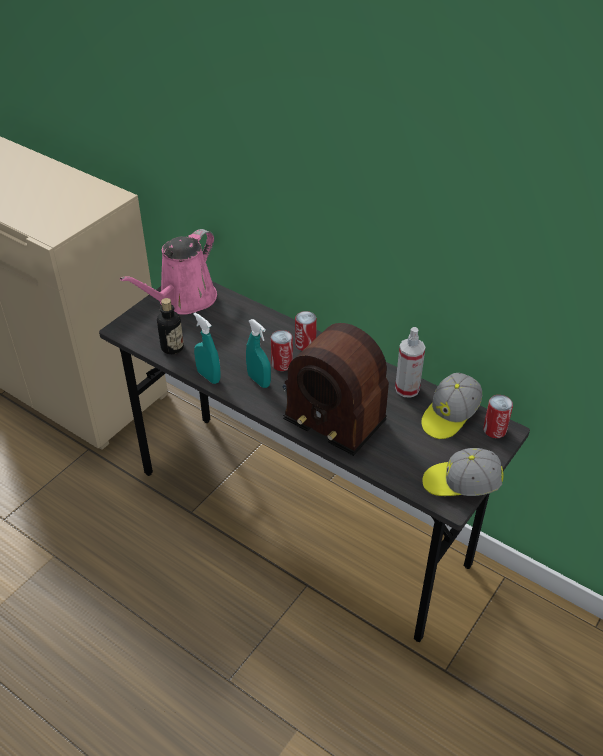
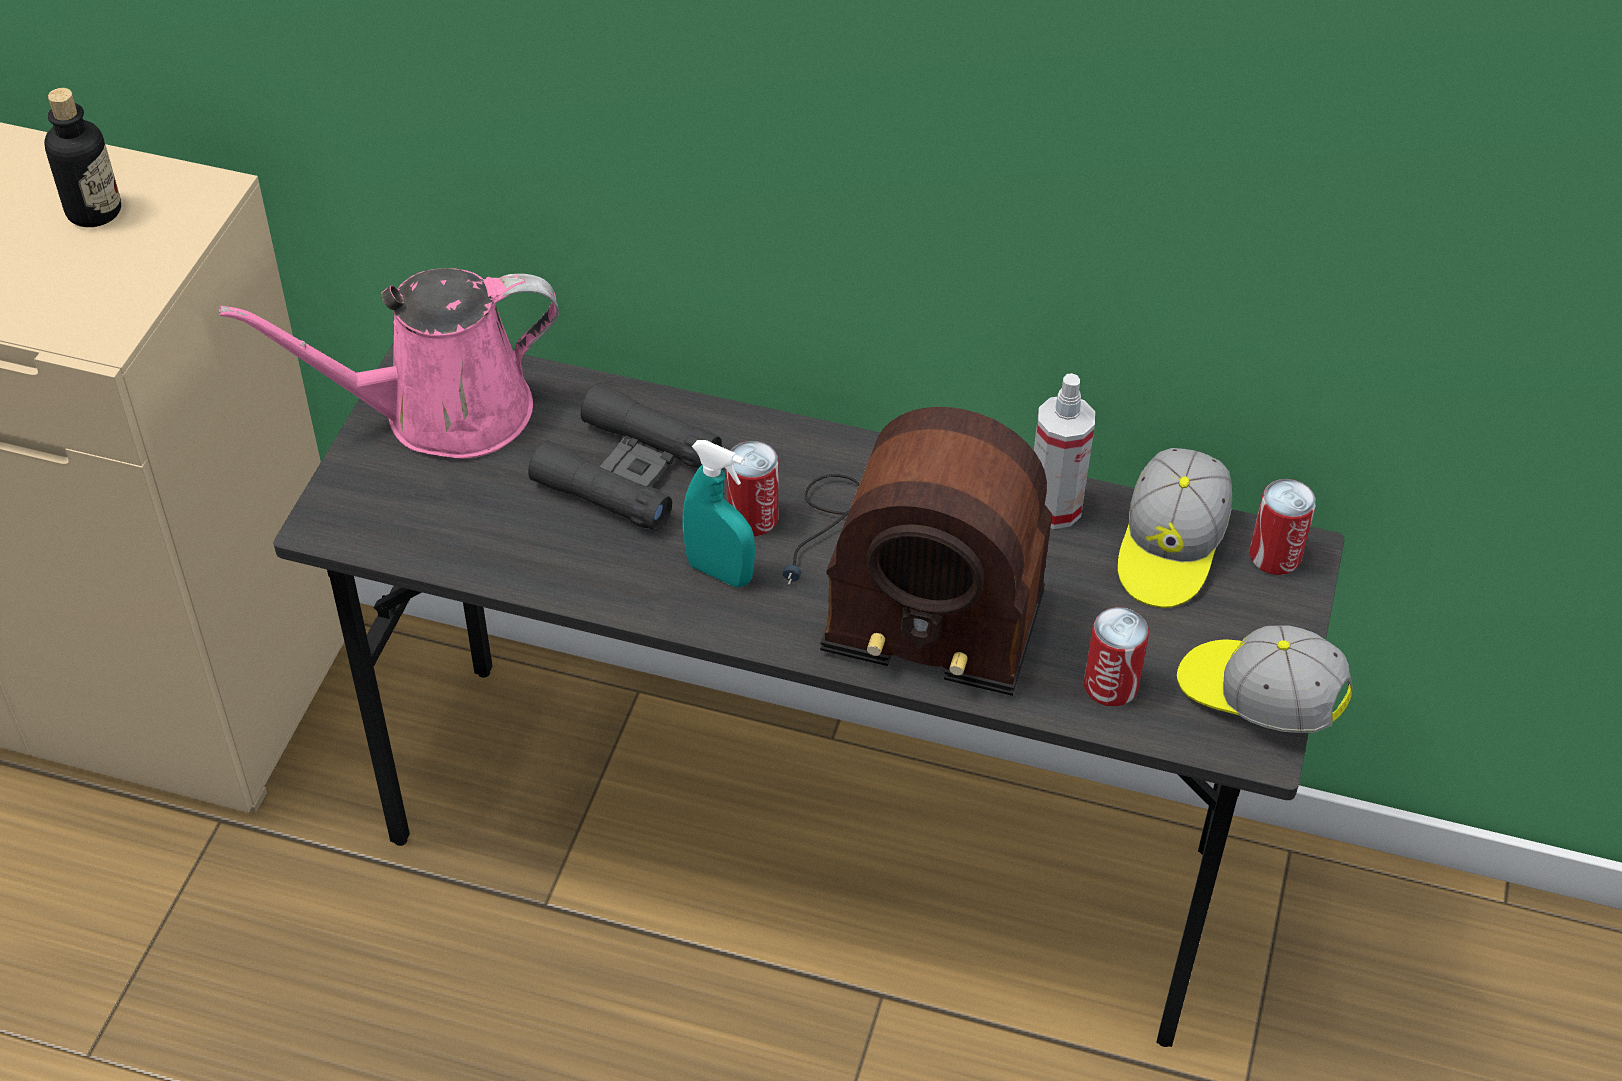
camera: 20 degrees left, 5 degrees up
pink watering can [120,229,217,315] -> pink watering can turned 60 degrees clockwise [219,268,559,459]
bottle [157,298,184,354] -> bottle moved to [44,88,121,227]
turquoise spray bottle [193,313,221,384] -> none
can [295,311,317,351] -> can moved to [1084,607,1149,707]
cap [422,448,504,496] -> cap turned 45 degrees clockwise [1177,626,1353,733]
none -> black binoculars [528,383,722,531]

